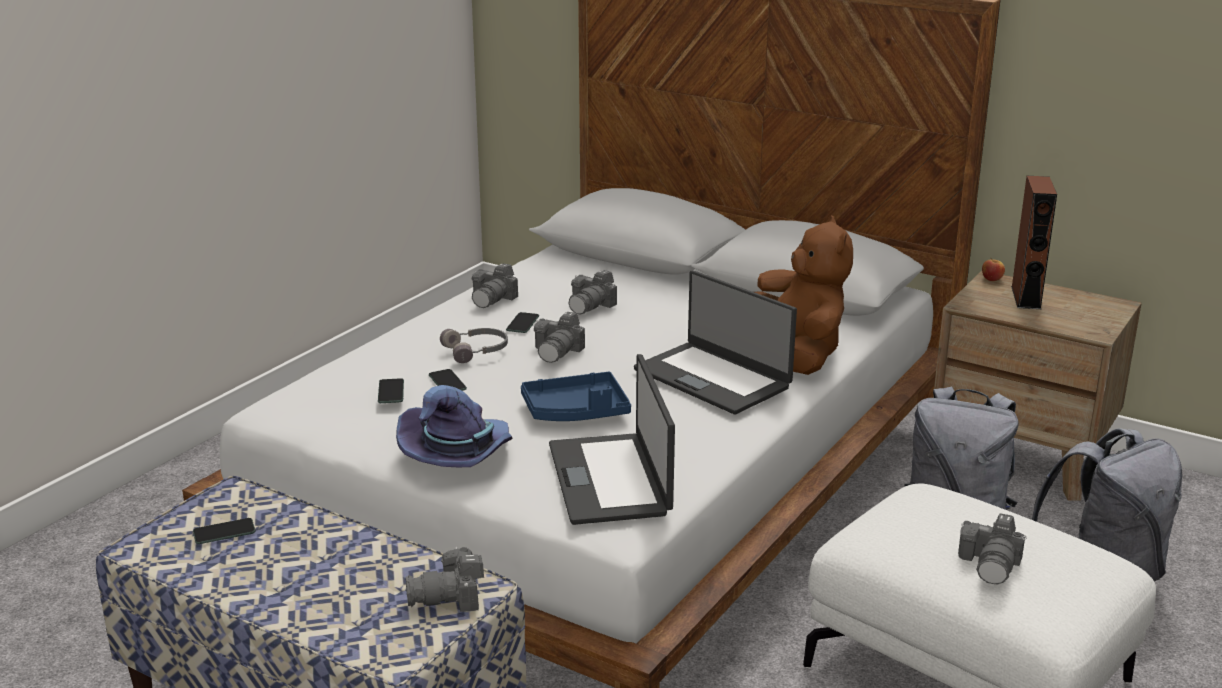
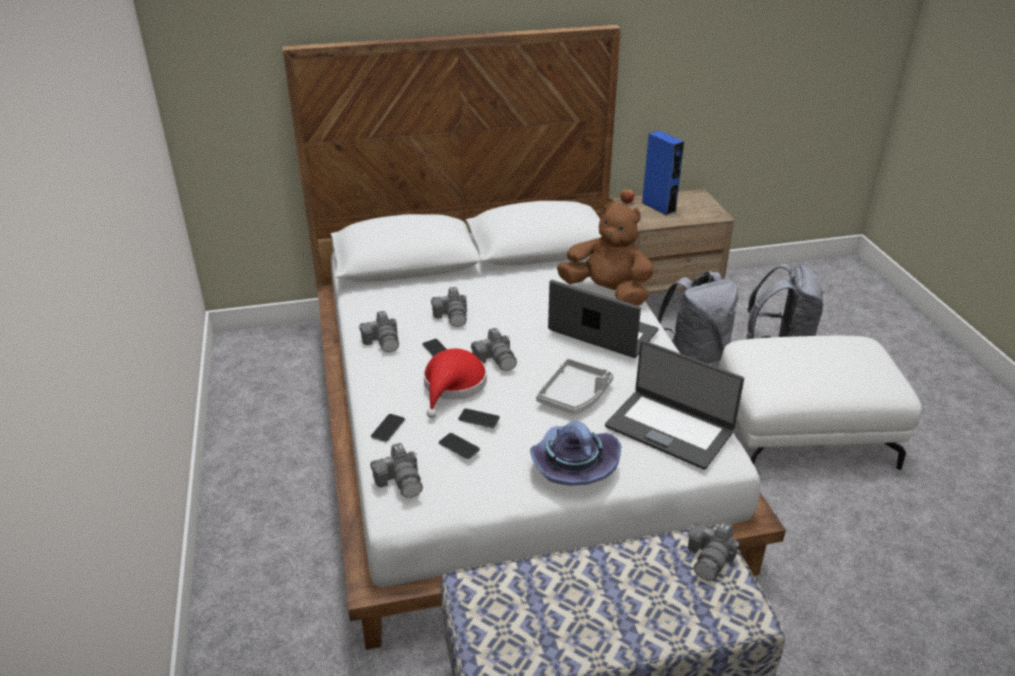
camera: 45 degrees left, 10 degrees up
phone [193,518,255,544] -> phone moved to [371,414,405,442]
grey headphones [440,328,508,363] -> red hat [424,348,487,418]
blue tray [521,372,631,421] -> grey tray [536,358,614,414]
laptop [634,270,797,414] -> laptop turned 150 degrees counterclockwise [548,280,659,358]
camera [958,513,1027,585] -> camera moved to [370,443,423,498]
brown speaker [1011,176,1057,309] -> blue speaker [642,131,684,216]

